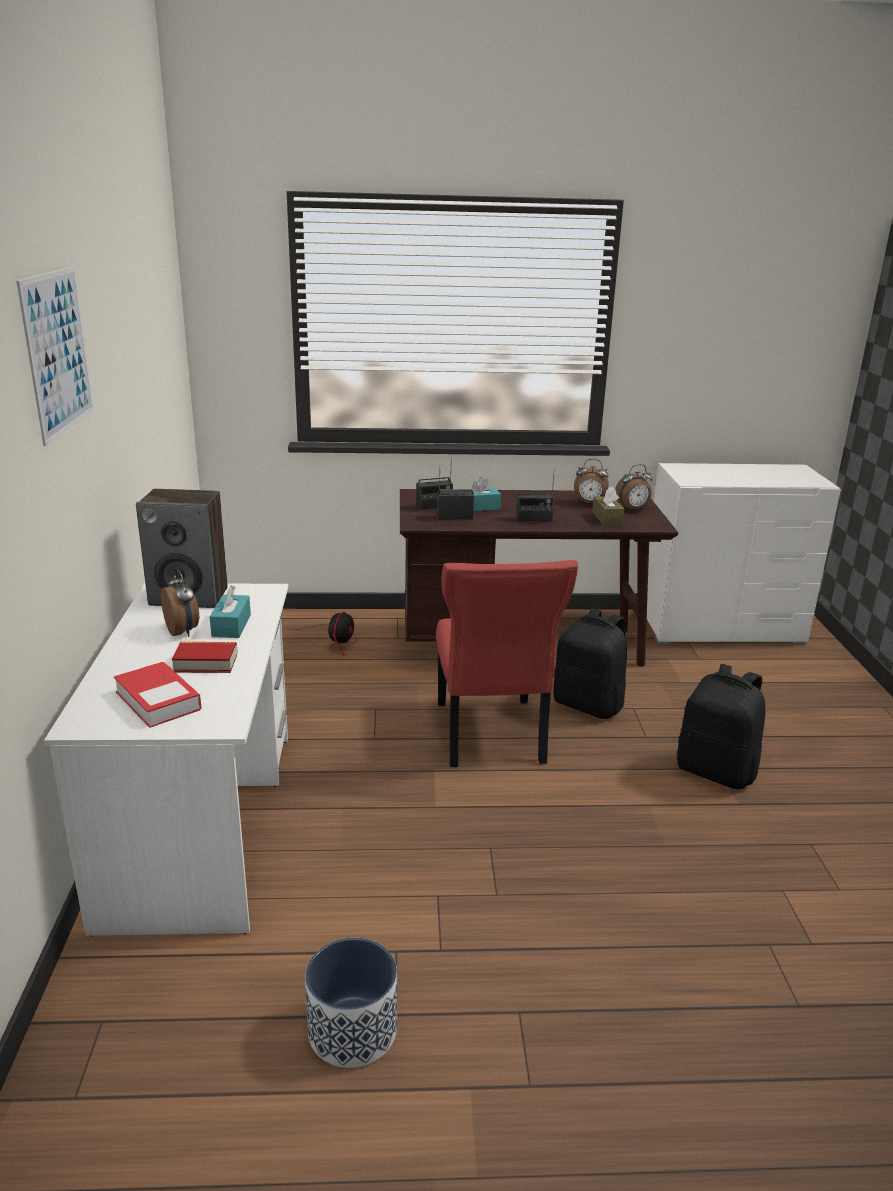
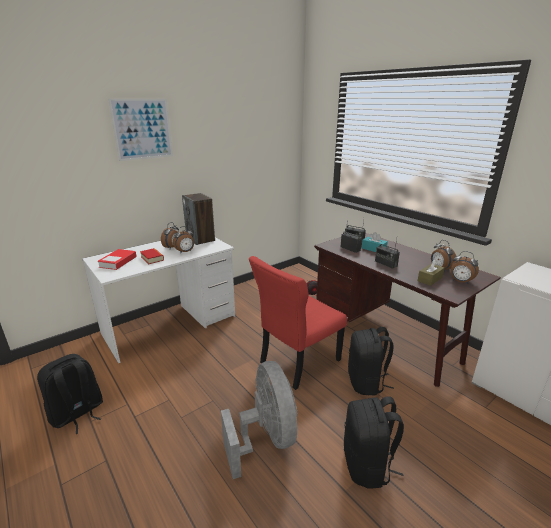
camera: 55 degrees right, 0 degrees up
turquoise tissue box [210,585,251,638] -> alarm clock [173,226,194,254]
planter [305,938,397,1068] -> black backpack [37,354,103,434]
none -> grey fan [221,361,298,479]

